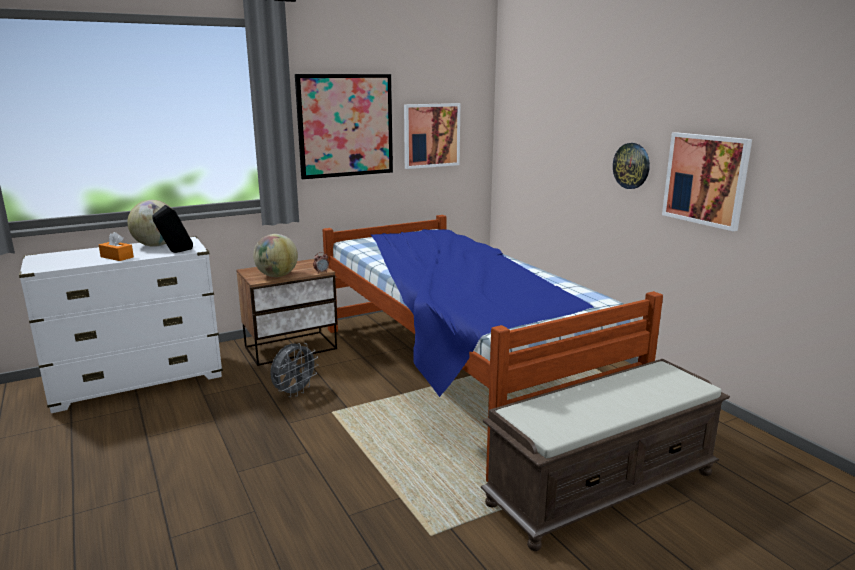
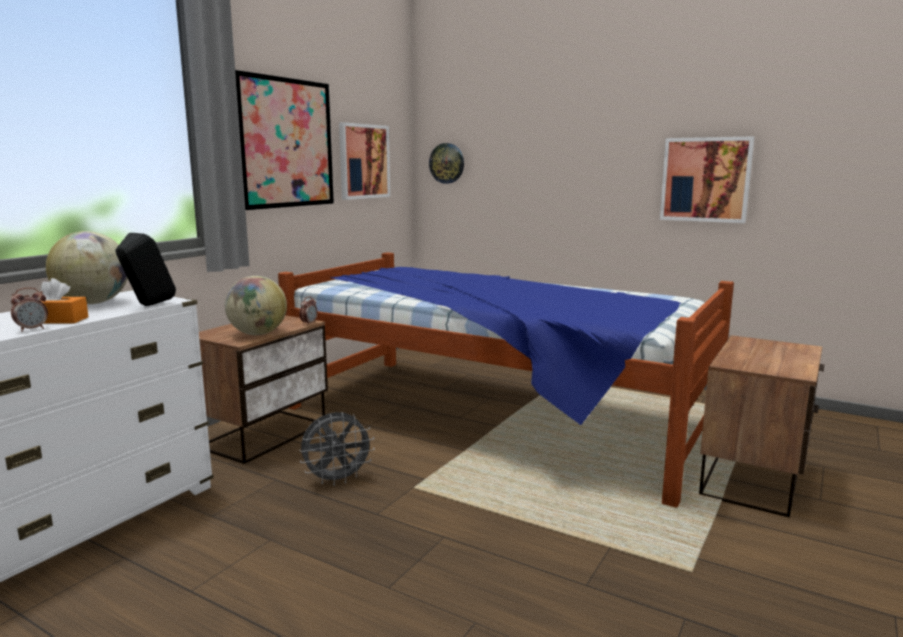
camera: 30 degrees left, 5 degrees down
grey fan [270,343,318,397] -> grey fan turned 60 degrees clockwise [299,412,375,486]
brown bench [481,359,730,551] -> nightstand [699,335,824,517]
wall clock [613,143,650,189] -> wall clock moved to [429,143,464,184]
none -> alarm clock [10,288,48,332]

